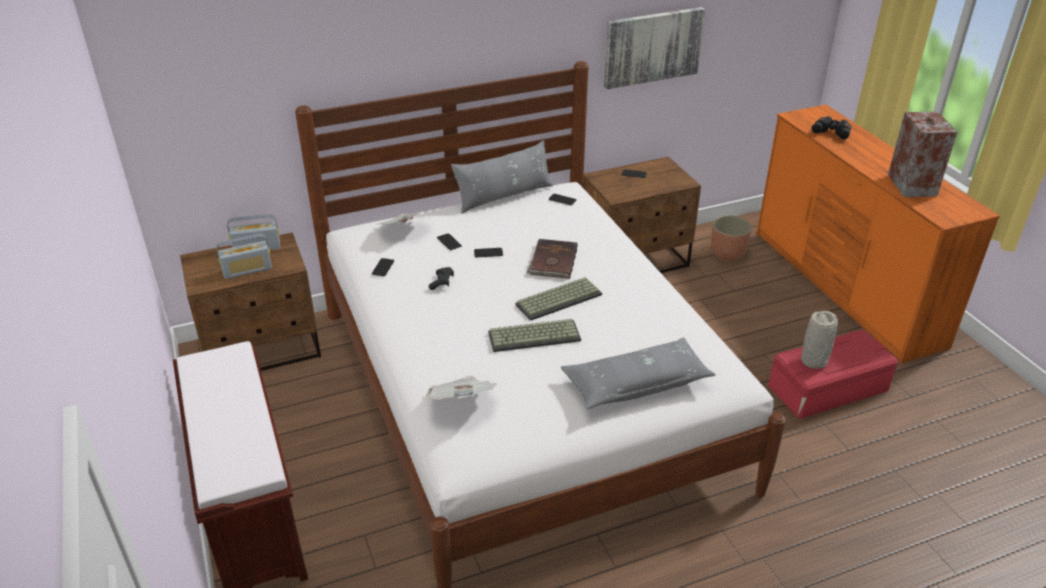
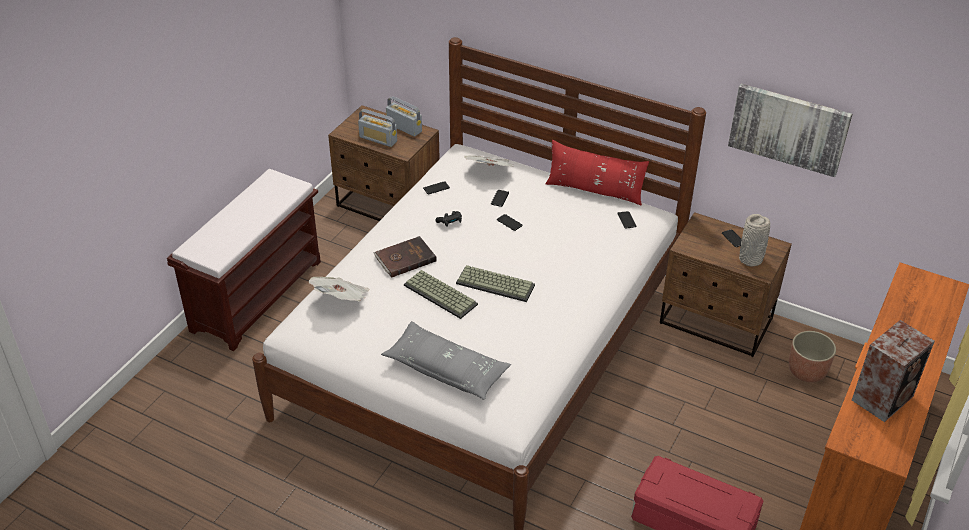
camera: 50 degrees right, 5 degrees up
grey pillow [451,140,553,213] -> red pillow [546,140,649,205]
brown book [527,239,578,279] -> brown book moved to [373,236,437,278]
grey vase [801,311,838,369] -> grey vase moved to [739,214,770,266]
black binoculars [811,116,851,139] -> none

